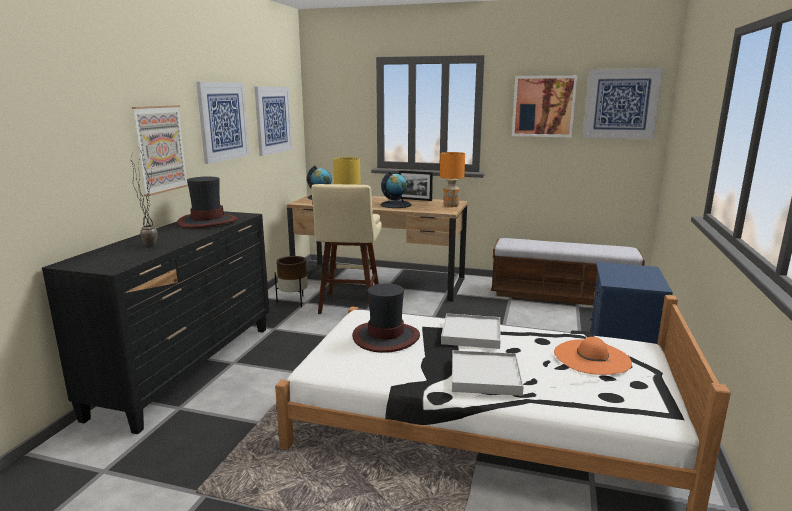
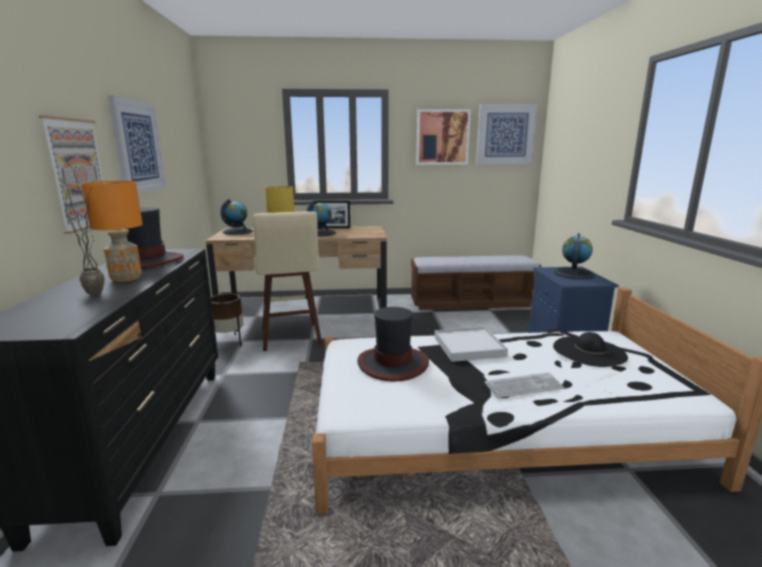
camera: 20 degrees left, 0 degrees up
picture [254,87,292,156] -> none
orange table lamp [440,152,465,207] -> orange table lamp moved to [82,181,143,282]
white tray [452,350,524,396] -> keyboard [485,373,564,398]
orange hat [554,337,632,375] -> black hat [553,332,628,367]
none -> globe [554,233,595,279]

